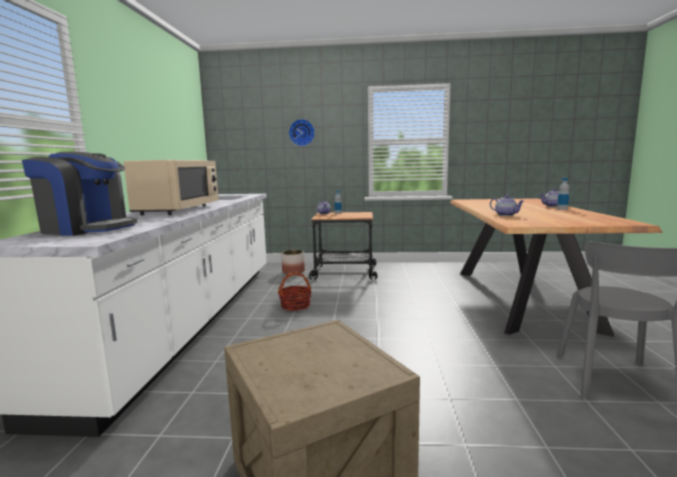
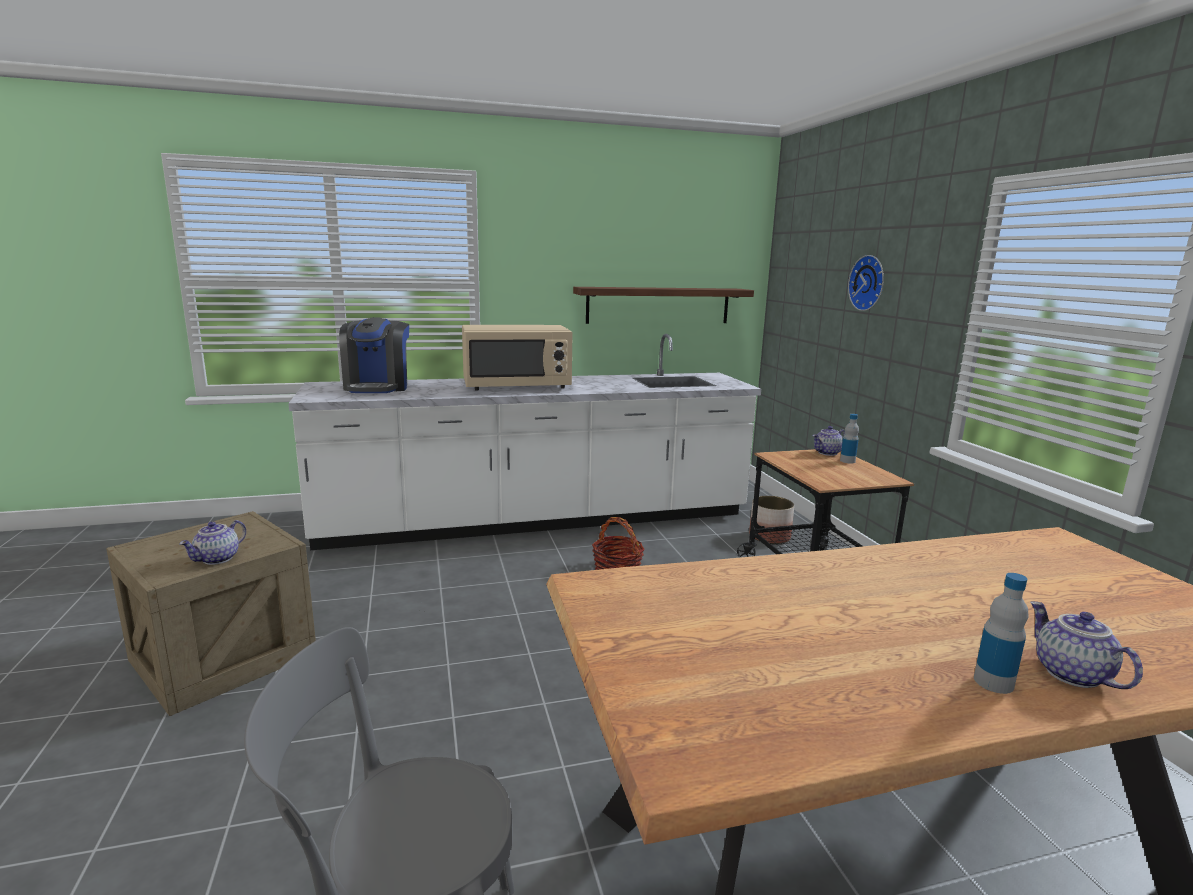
camera: 70 degrees right, 5 degrees up
teapot [490,195,524,216] -> teapot moved to [179,520,246,565]
none -> shelf [573,287,754,324]

